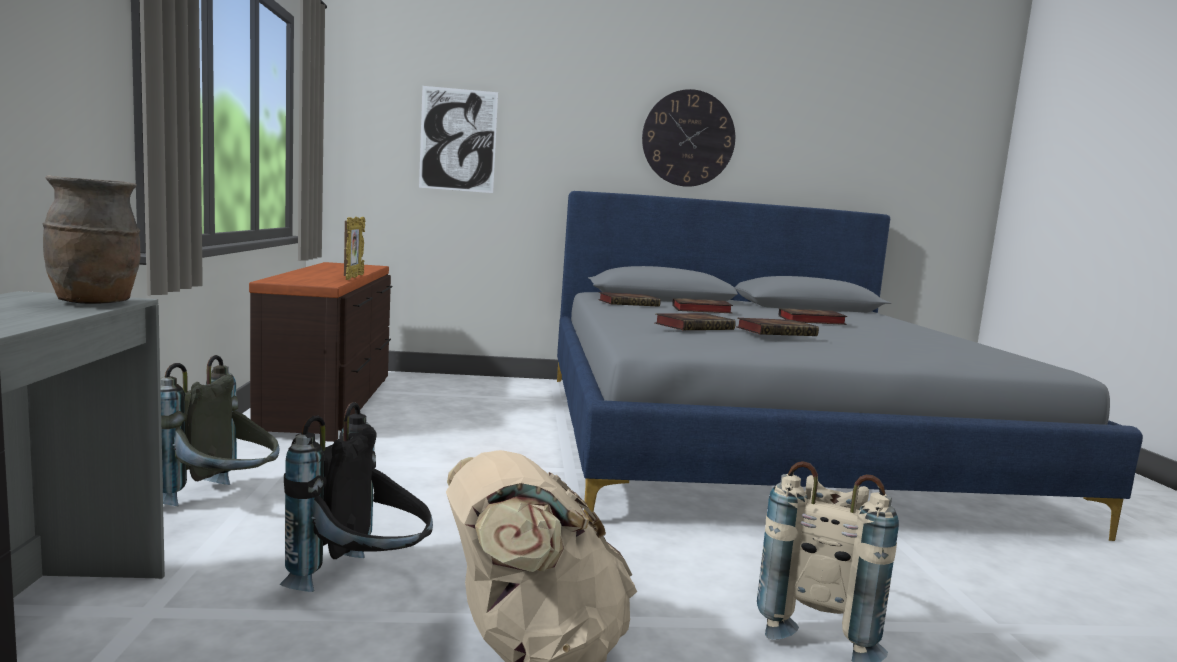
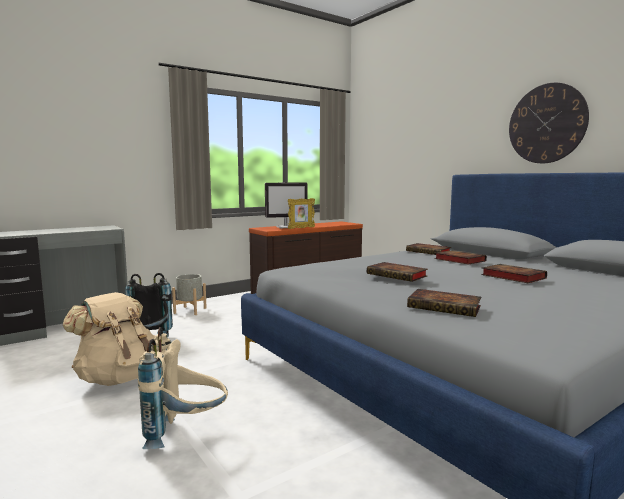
camera: 60 degrees right, 0 degrees up
brown vase [43,175,141,304] -> none
grey backpack [160,355,279,506] -> grey planter [172,274,207,315]
picture [419,86,498,193] -> none
book [654,313,736,330] -> book moved to [407,289,481,317]
none -> monitor [265,183,308,228]

